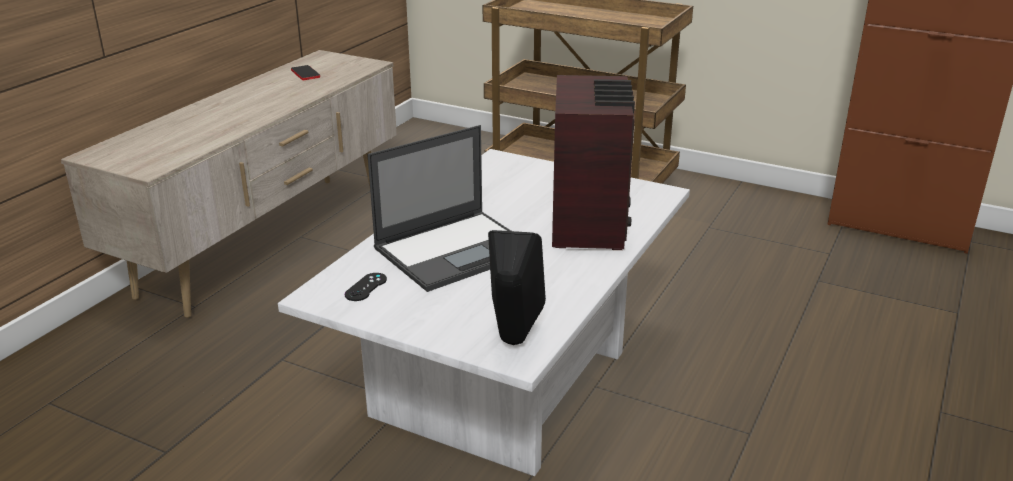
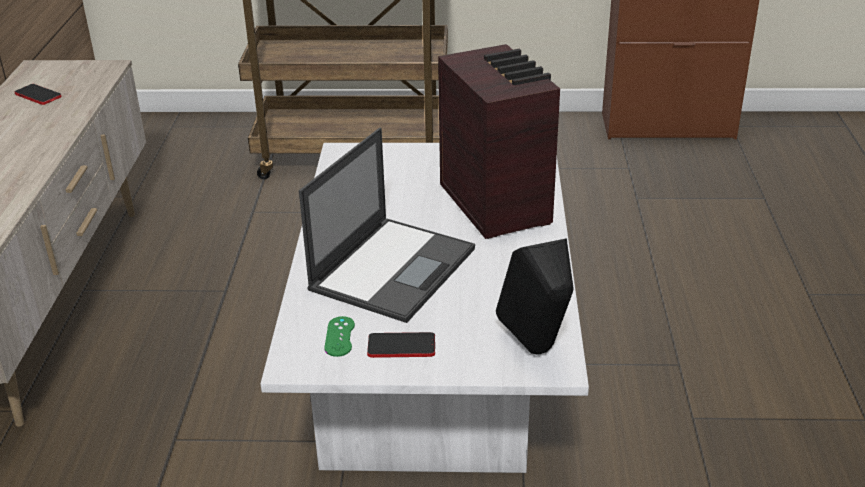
camera: 25 degrees left, 5 degrees up
black game controller [345,273,387,301] -> green game controller [324,316,355,357]
none -> phone [367,332,435,358]

